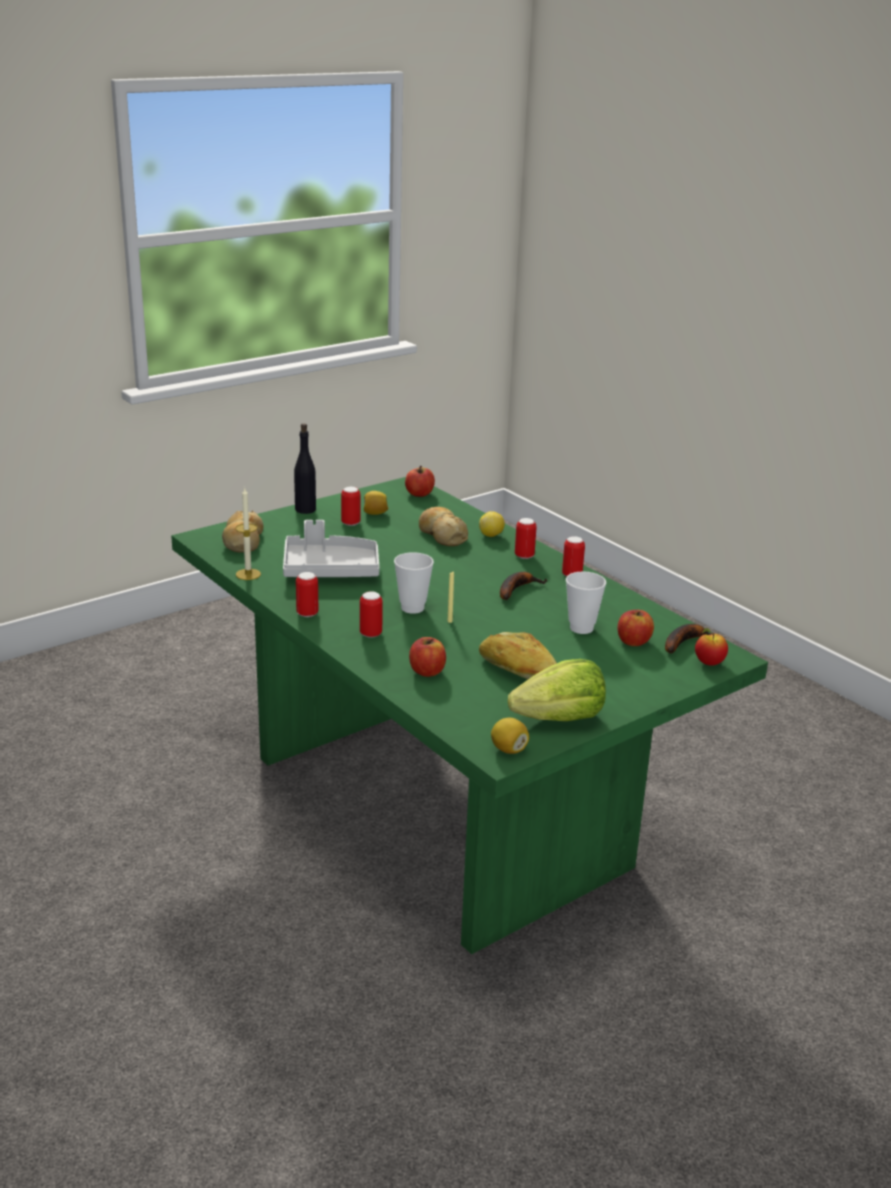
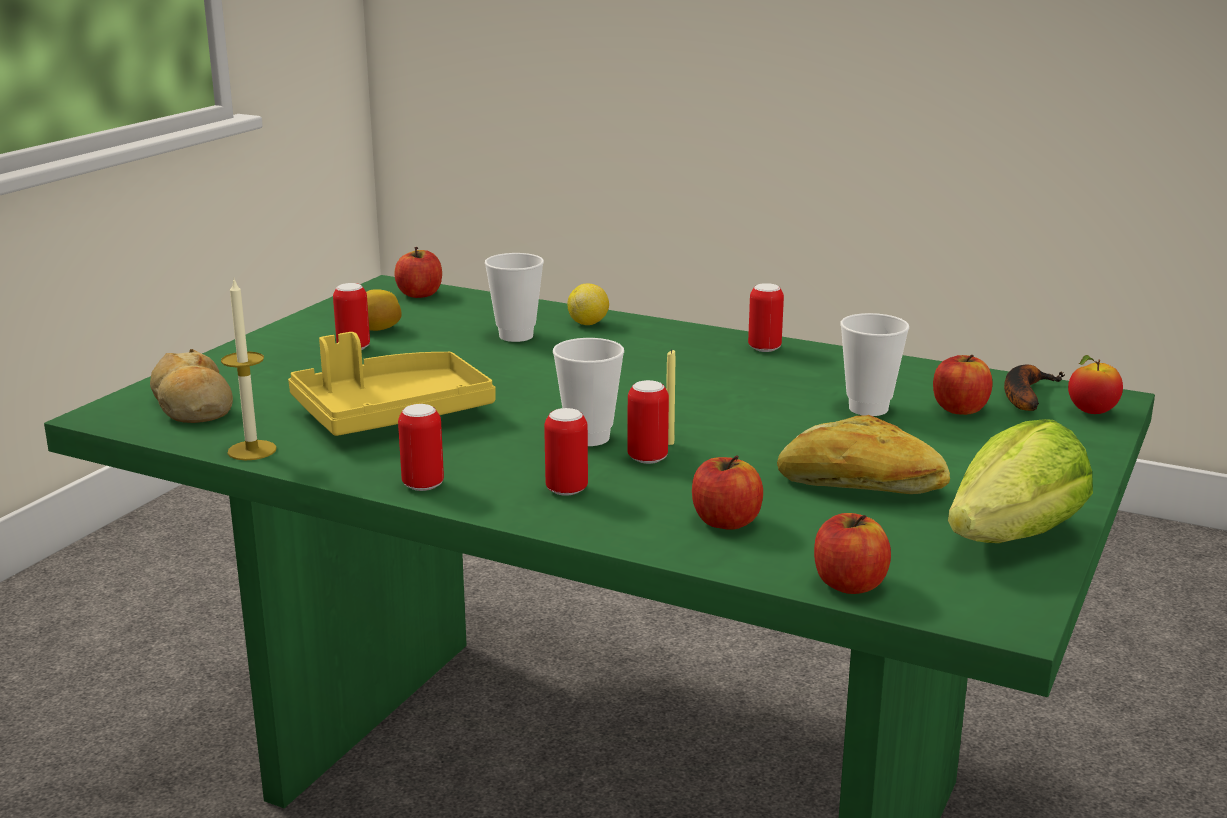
camera: 25 degrees left, 5 degrees down
grey tray [283,520,380,577] -> yellow tray [288,332,495,436]
black bottle [294,423,316,514] -> none
bread [419,507,468,546] -> cup [485,253,544,342]
lemon [491,718,529,754] -> none
banana [500,572,547,600] -> none
can [515,518,537,559] -> can moved to [627,380,669,464]
none -> apple [814,513,891,594]

